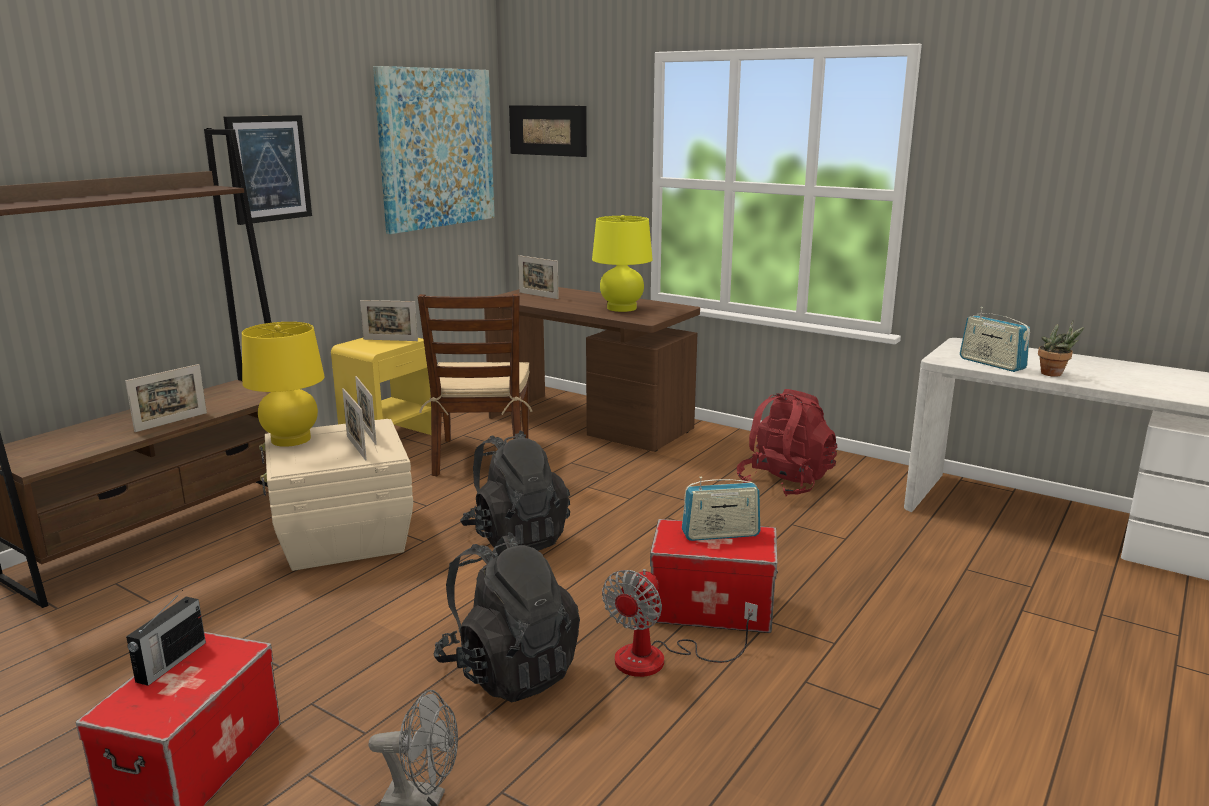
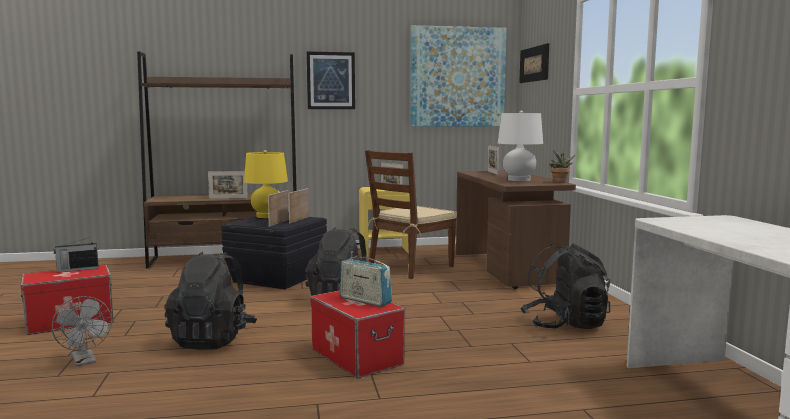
camera: 45 degrees right, 10 degrees down
beige storage box [259,419,413,571] -> black storage box [221,217,327,289]
yellow table lamp [592,215,653,312] -> white table lamp [498,111,543,181]
fan [602,569,758,677] -> none
red backpack [736,389,837,496] -> black backpack [520,243,610,329]
radio [960,307,1030,372] -> none
potted plant [1038,320,1085,377] -> potted plant moved to [549,149,575,183]

